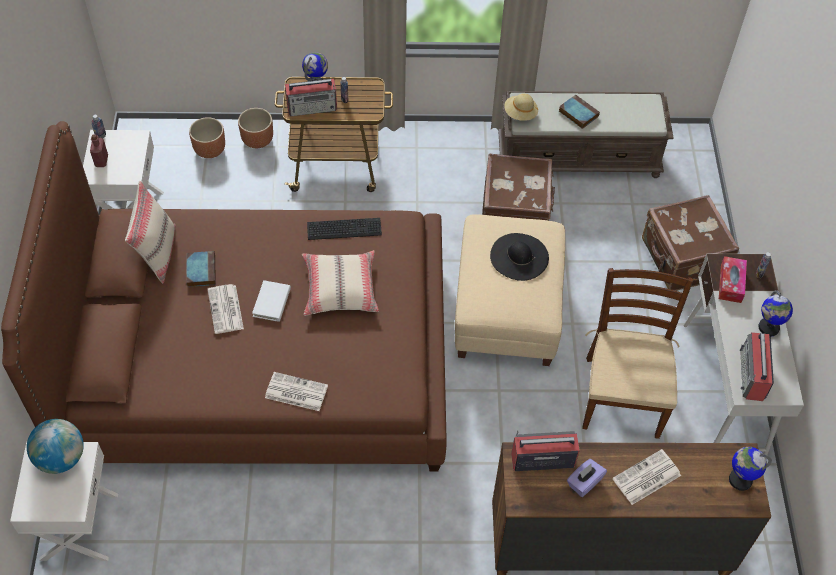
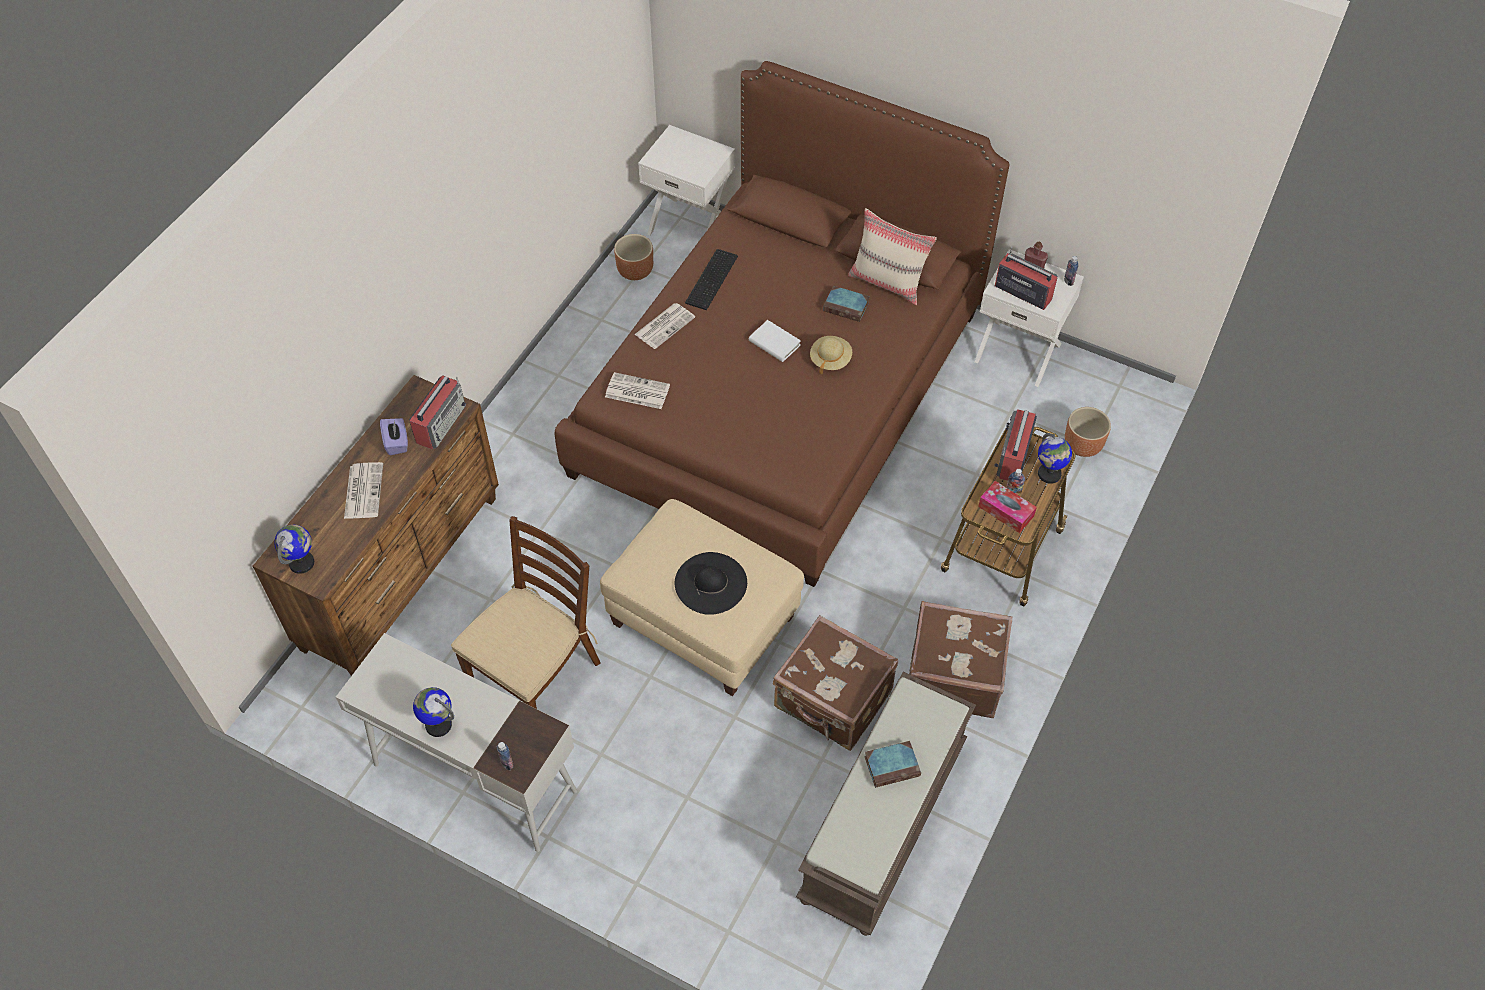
camera: 120 degrees right, 0 degrees up
globe [27,419,84,474] -> none
newspaper [208,284,244,334] -> newspaper moved to [605,372,670,409]
brown planter [238,108,273,148] -> brown planter moved to [614,234,653,280]
beige pillow [302,250,379,316] -> none
keyboard [307,218,382,240] -> keyboard moved to [685,249,738,310]
beige hat [504,93,538,121] -> beige hat moved to [810,336,852,374]
brown chair [583,268,694,439] -> brown chair turned 90 degrees counterclockwise [451,516,601,709]
brown suitcase [642,195,739,291] -> brown suitcase moved to [909,601,1012,718]
tissue box [719,256,747,303] -> tissue box moved to [978,481,1037,533]
radio [740,332,774,401] -> radio moved to [995,247,1058,310]

